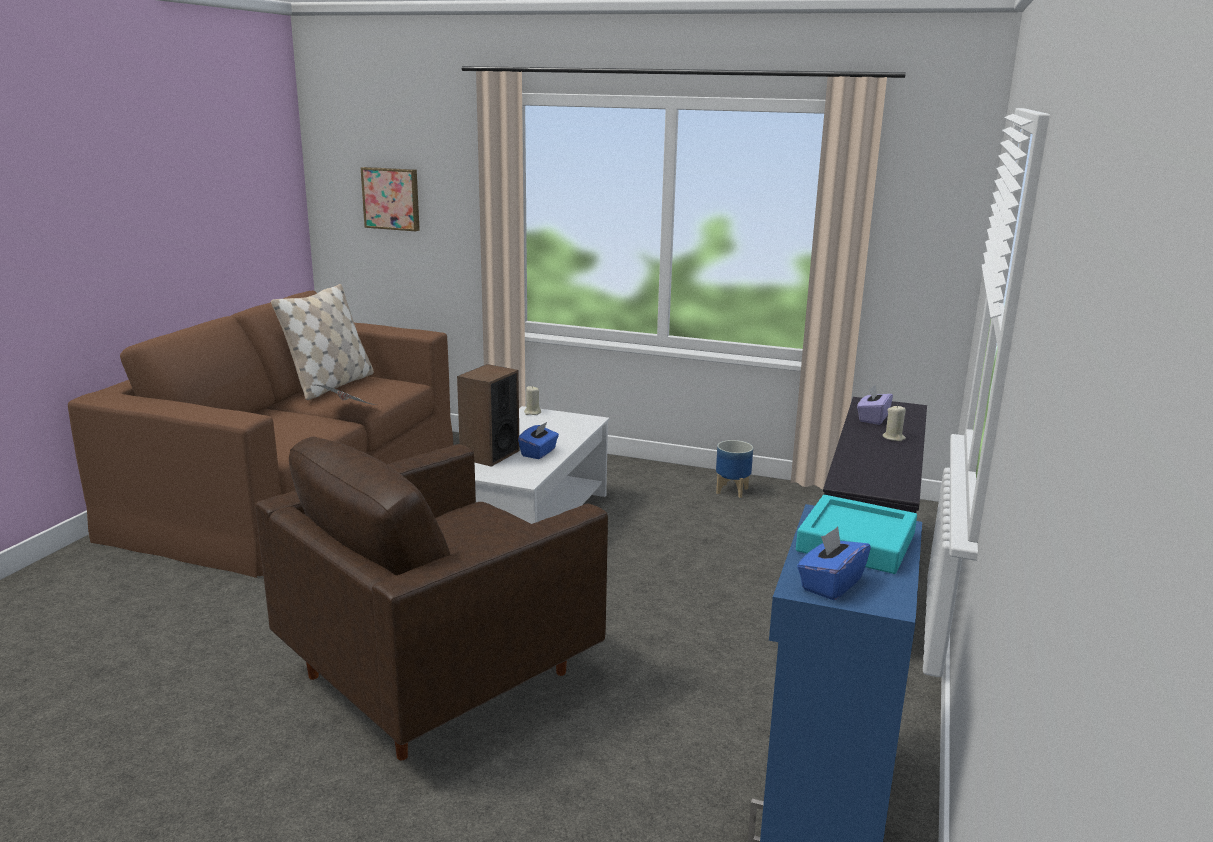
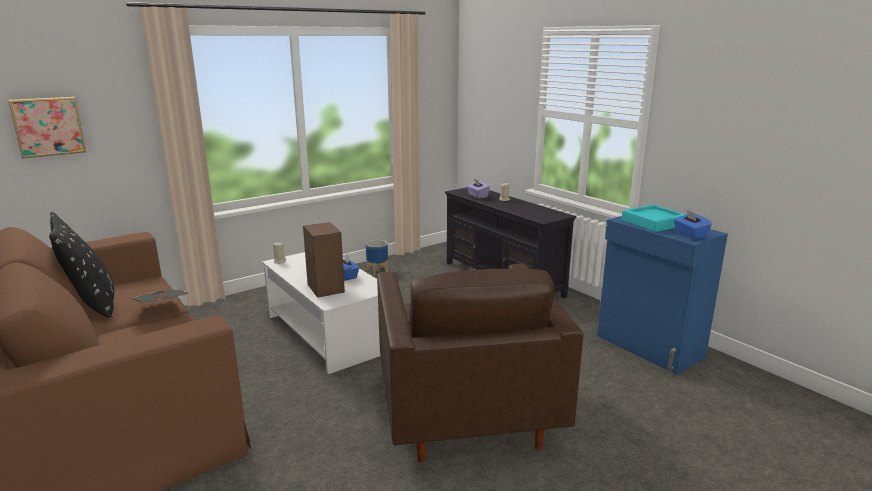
camera: 55 degrees left, 0 degrees up
beige pillow [271,284,374,400] -> black pillow [49,212,114,318]

